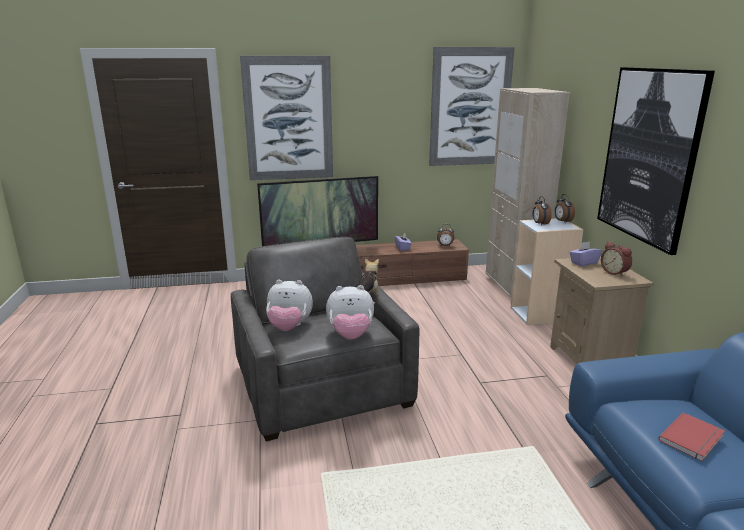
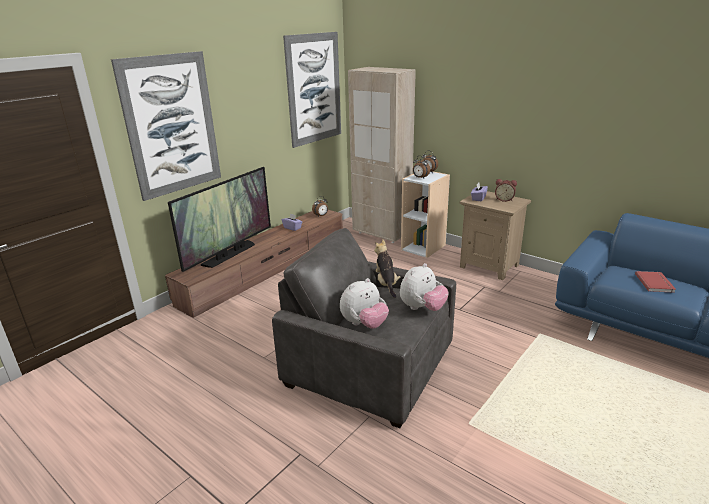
camera: 40 degrees left, 5 degrees up
picture [597,67,715,255] -> none

